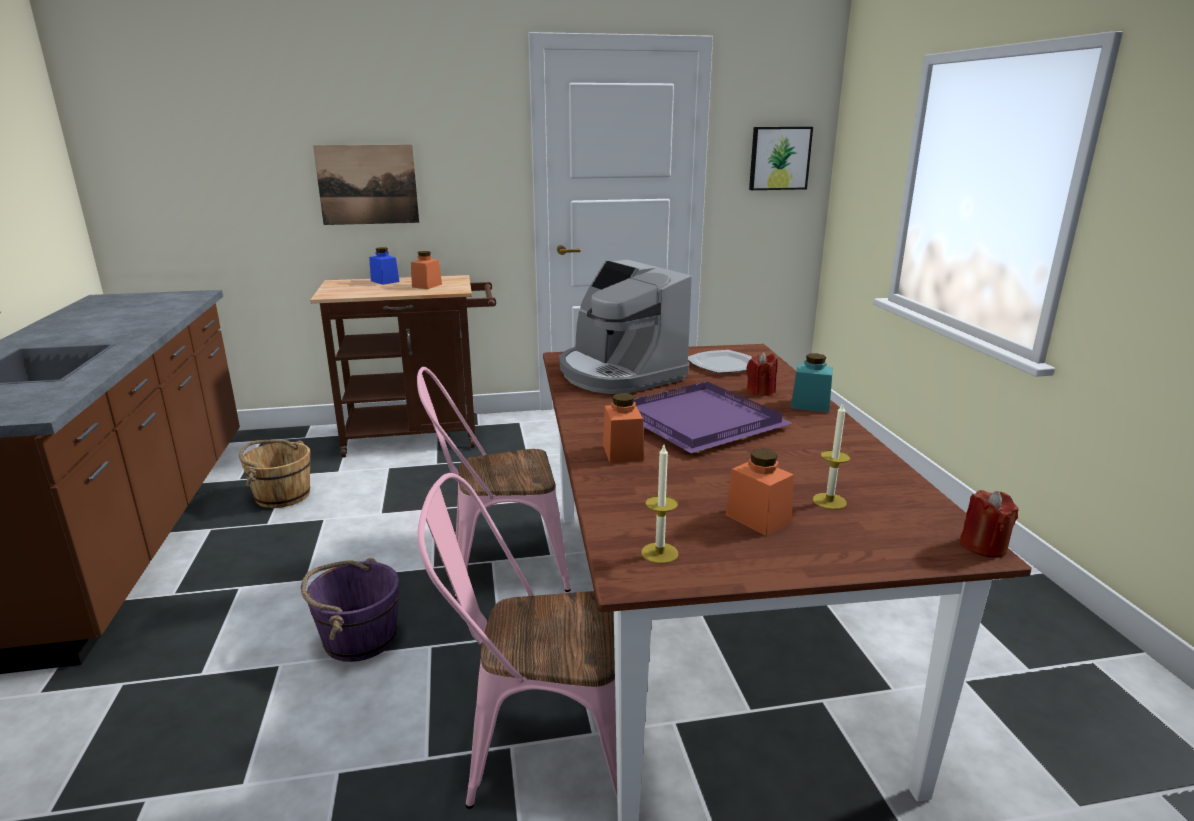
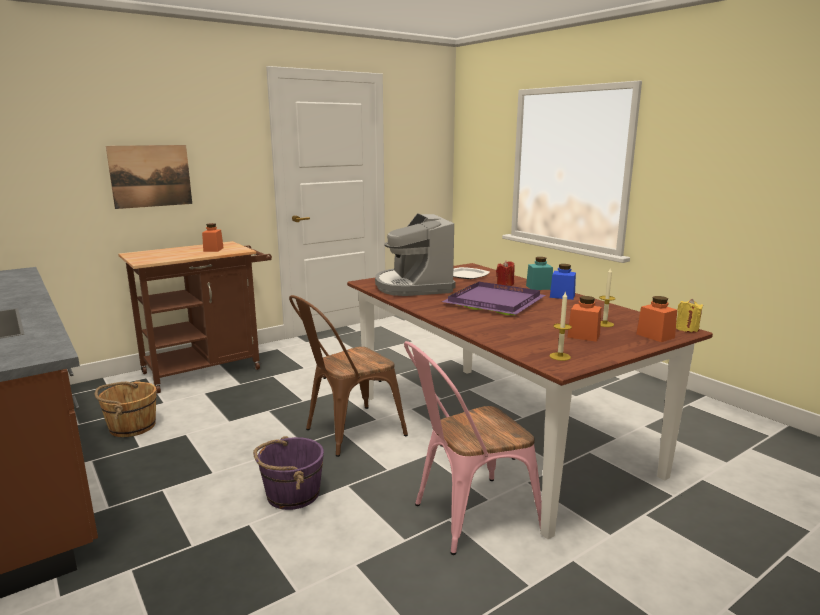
camera: 25 degrees left, 5 degrees down
blue jar [369,247,399,285] -> blue jar moved to [550,264,576,300]
pink chair [417,367,571,599] -> brown chair [289,295,408,457]
coffee machine [560,260,692,394] -> coffee machine turned 45 degrees clockwise [375,214,456,296]
orange jar [603,393,644,463] -> orange jar moved to [636,296,677,342]
picture [749,127,813,190] -> none
red candle [959,490,1019,558] -> yellow candle [676,299,703,332]

